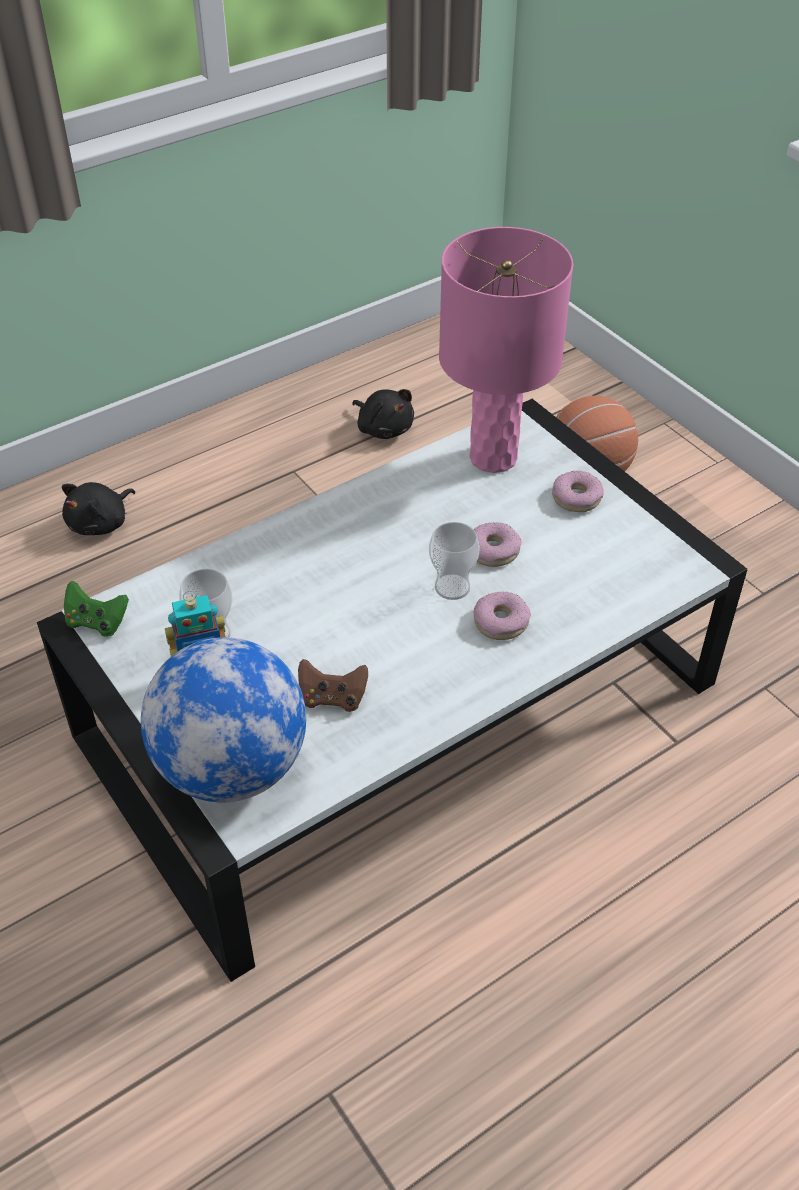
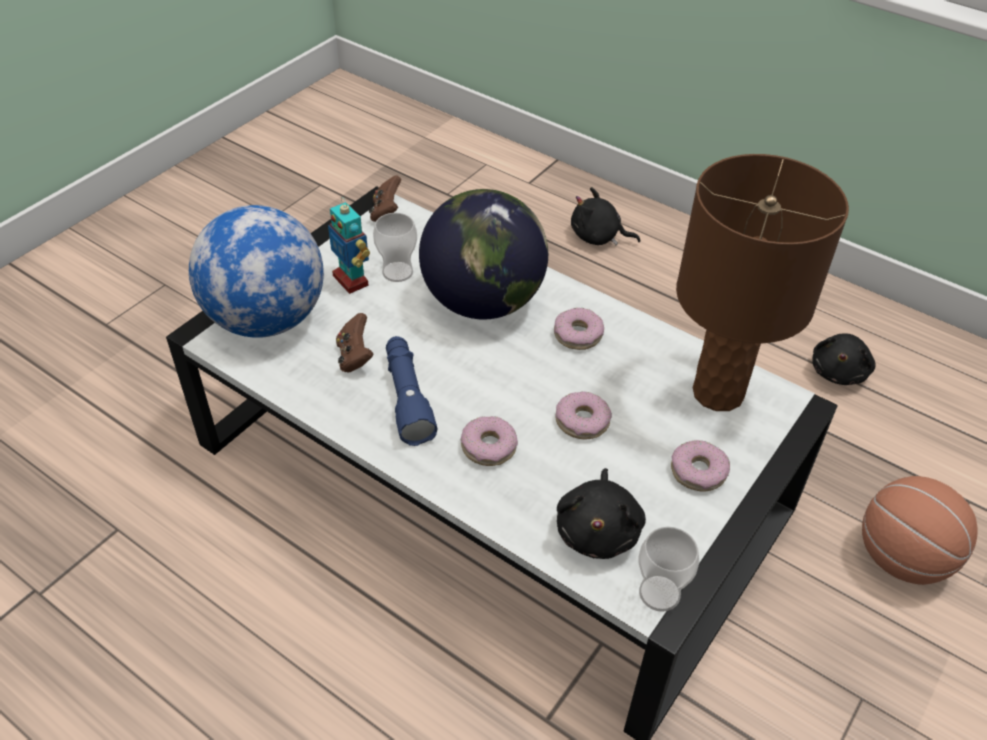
camera: 70 degrees right, 0 degrees up
green game controller [64,581,129,637] -> brown game controller [369,175,401,222]
cup [429,522,480,600] -> cup moved to [638,527,699,612]
pink table lamp [439,227,573,473] -> brown table lamp [676,154,849,411]
none -> blue flashlight [386,336,437,446]
none -> globe [419,189,548,319]
none -> donut [554,308,604,350]
none -> black plush toy [557,468,646,559]

